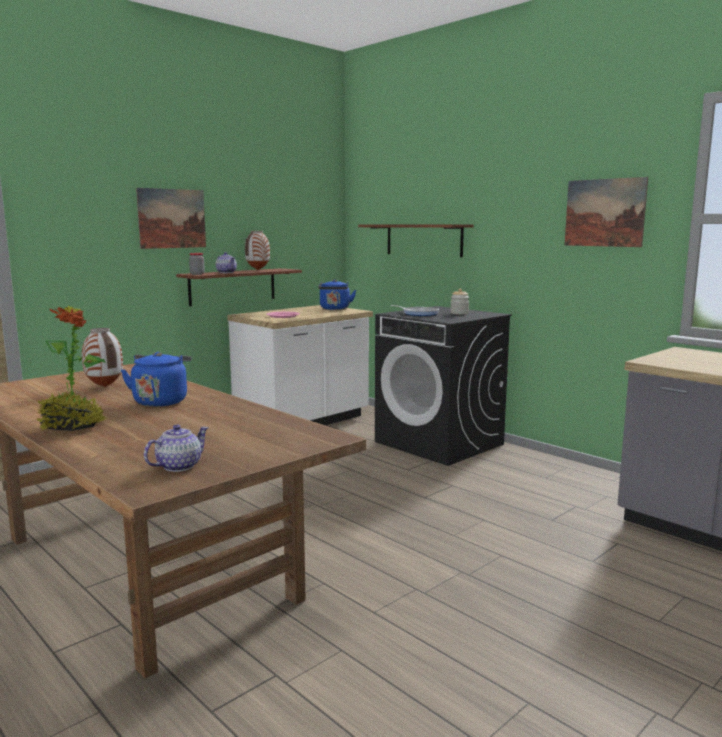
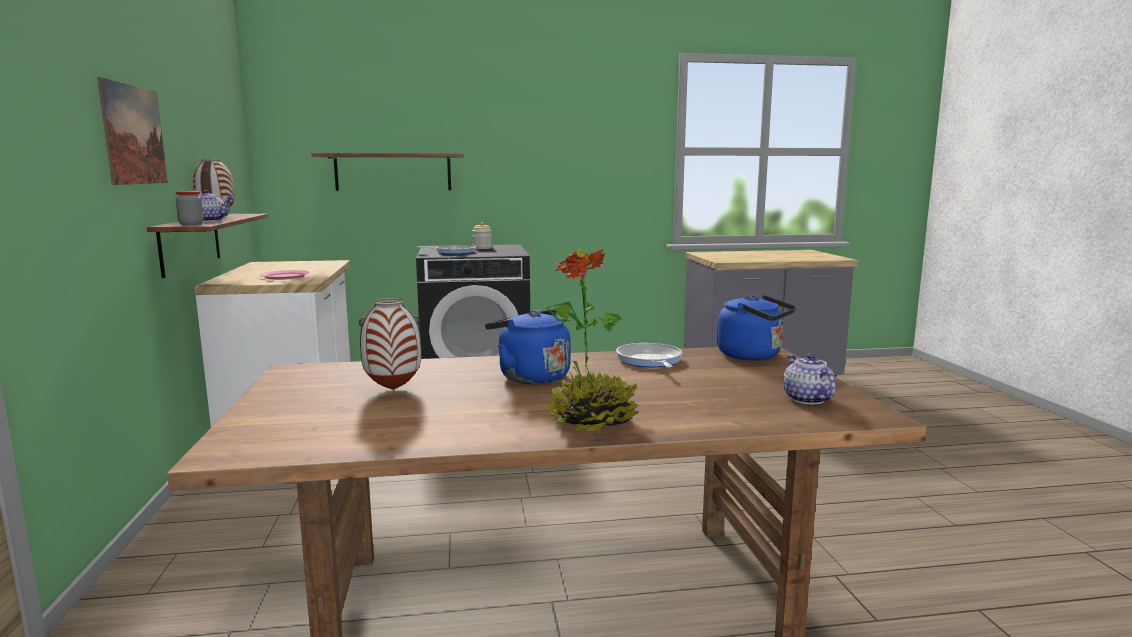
camera: 55 degrees left, 0 degrees up
blue kettle [318,279,356,310] -> blue kettle moved to [717,295,796,360]
picture [565,177,648,247] -> none
none -> frying pan [616,343,682,368]

